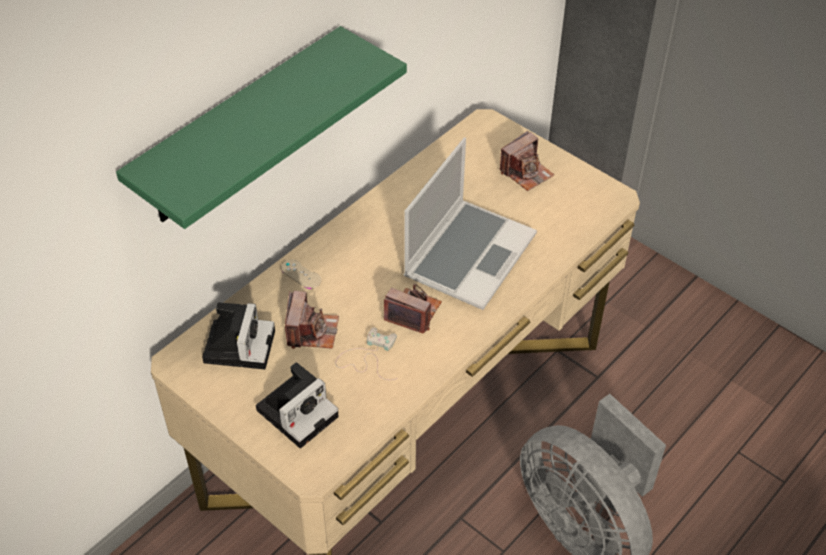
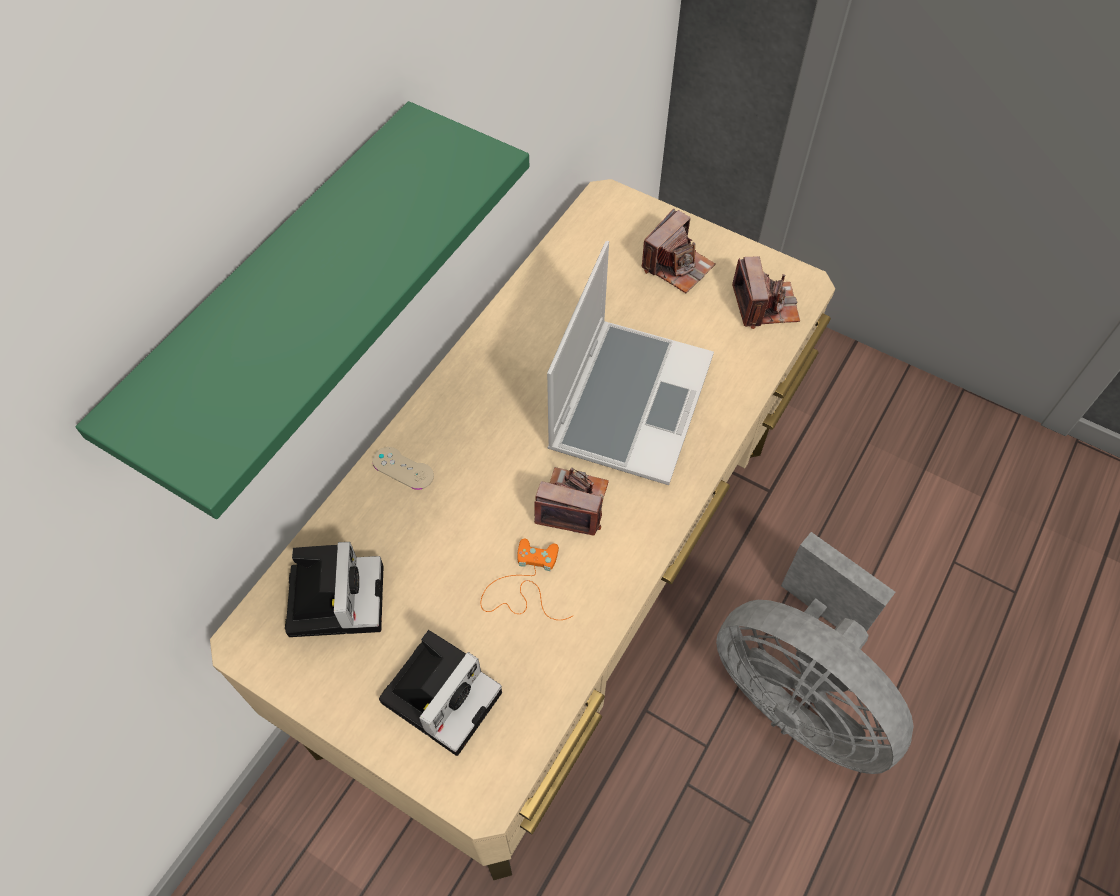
camera: 10 degrees left, 10 degrees up
camera [285,291,339,349] -> camera moved to [732,256,800,329]
white game controller [336,328,397,380] -> orange game controller [481,539,574,620]

